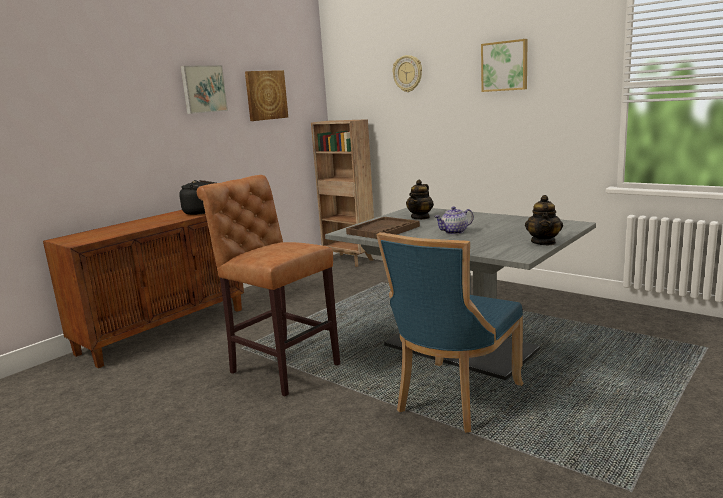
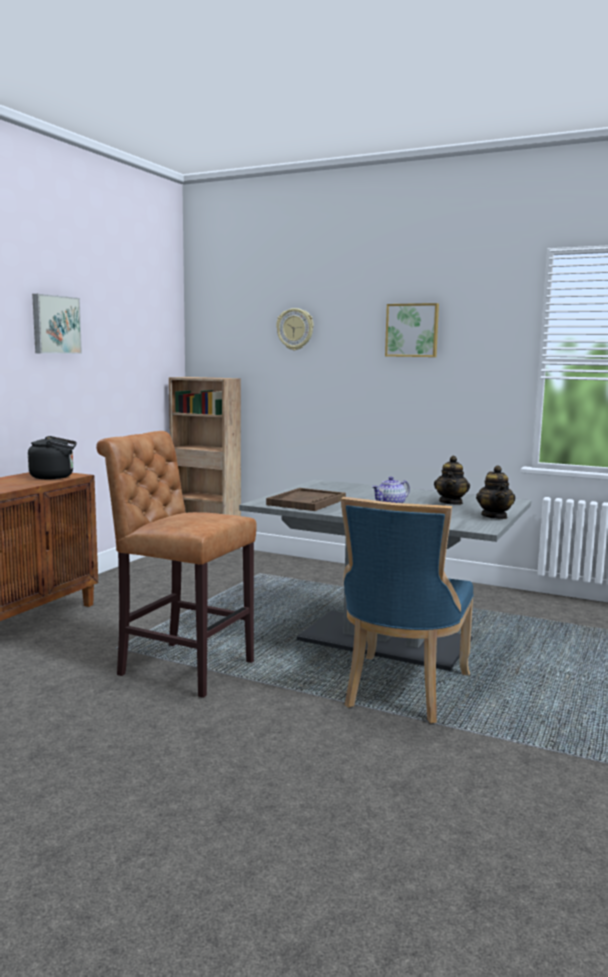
camera: 15 degrees left, 5 degrees down
picture [245,70,288,121] -> none
teapot [406,180,434,220] -> teapot moved to [434,456,470,505]

